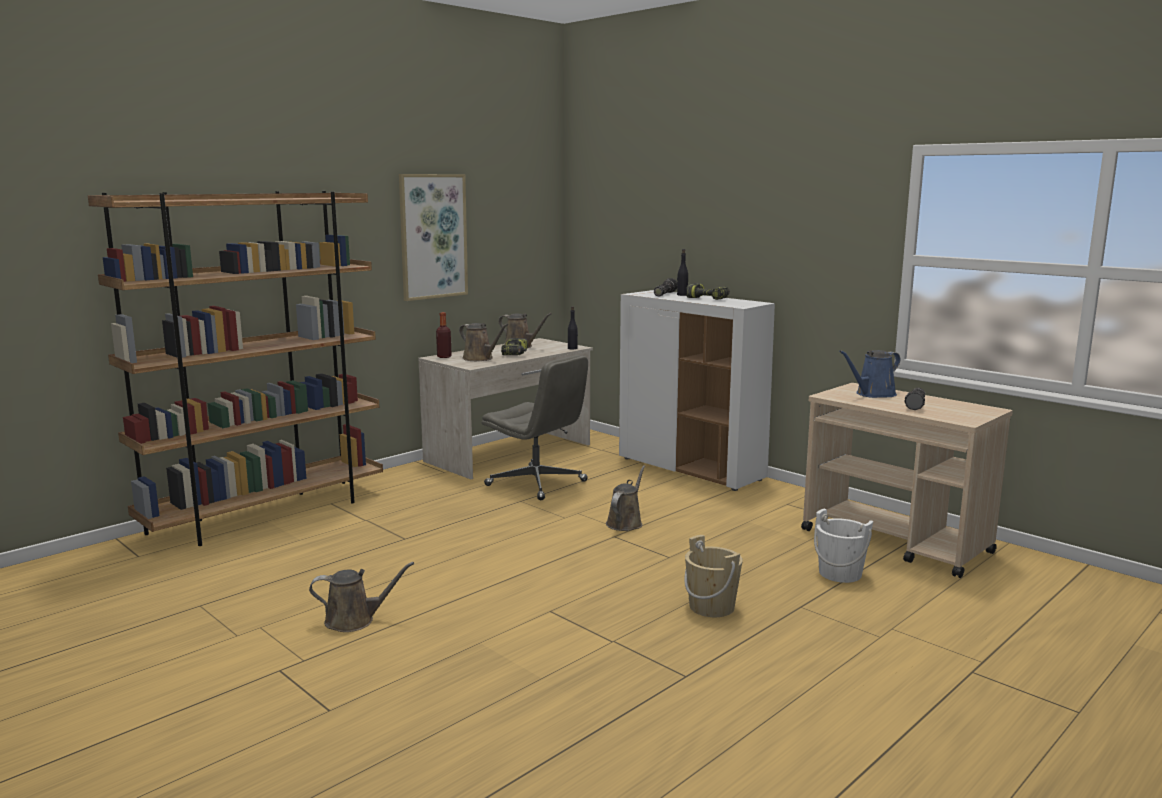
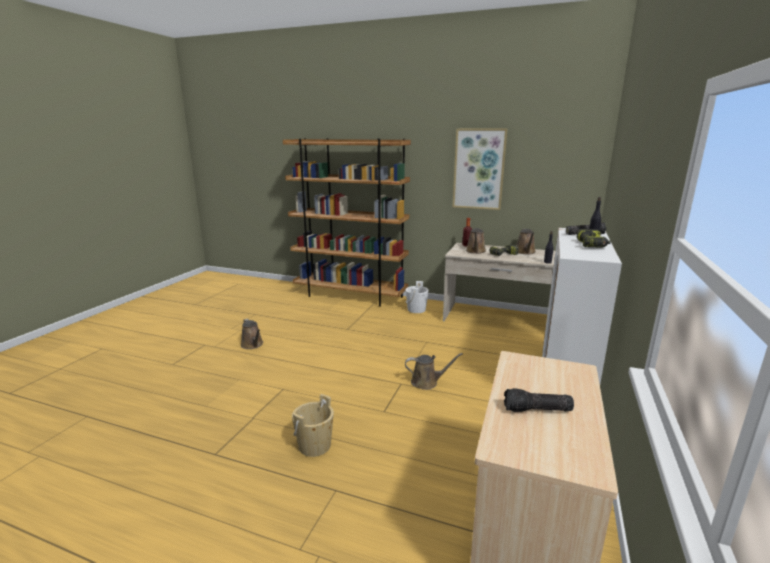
camera: 65 degrees right, 5 degrees up
grey office chair [482,355,588,500] -> none
white bucket [814,509,873,583] -> white bucket moved to [406,281,429,313]
blue watering can [839,350,901,398] -> none

